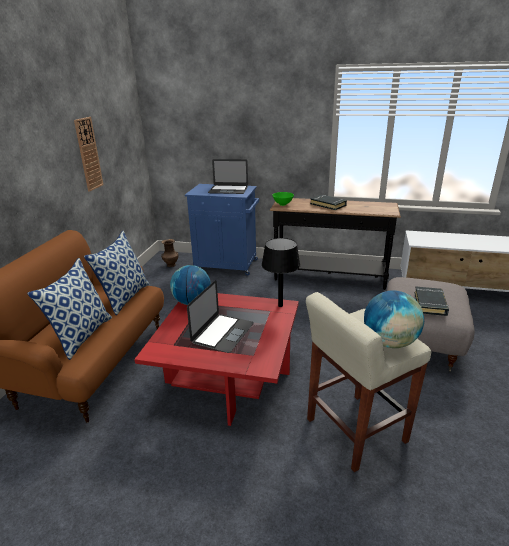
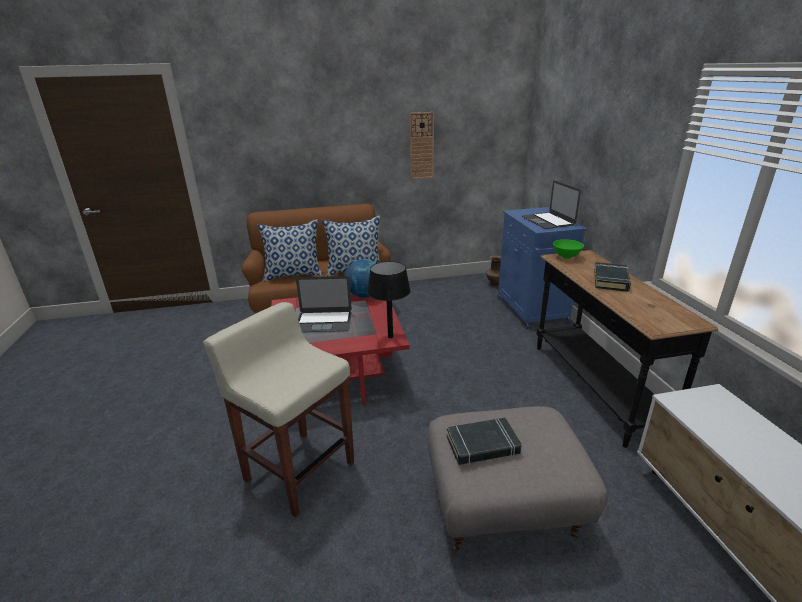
camera: 65 degrees right, 0 degrees up
globe [364,290,424,348] -> none

